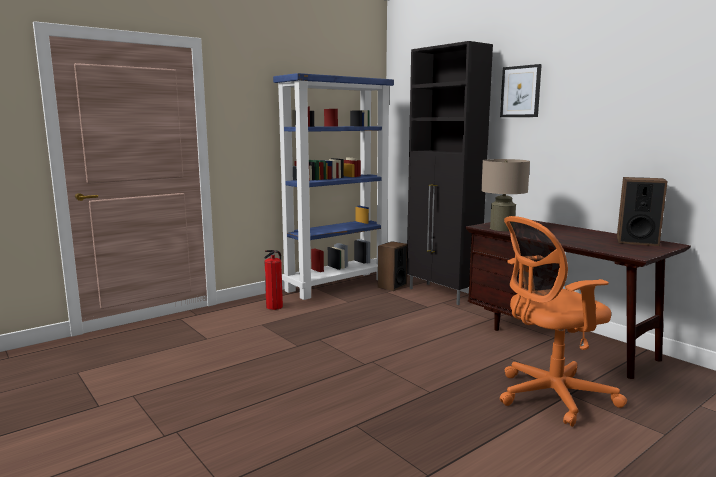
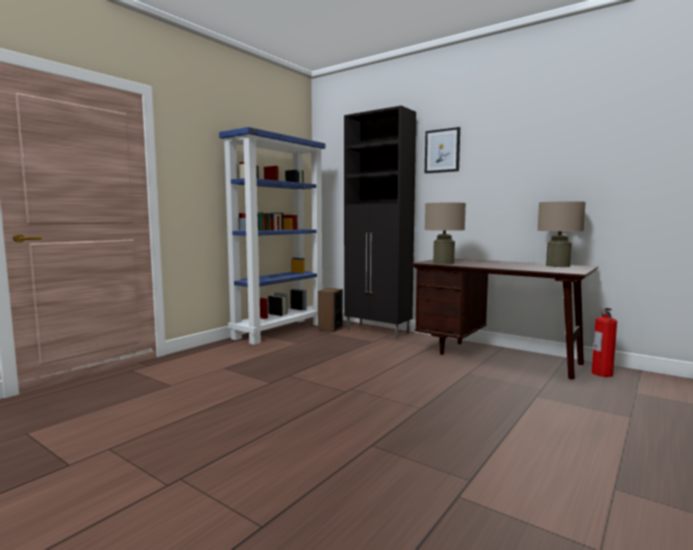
camera: 15 degrees left, 5 degrees down
fire extinguisher [264,250,283,310] -> fire extinguisher moved to [592,308,617,377]
orange office chair [500,216,627,427] -> none
speaker [617,177,668,246] -> beige table lamp [537,201,586,267]

